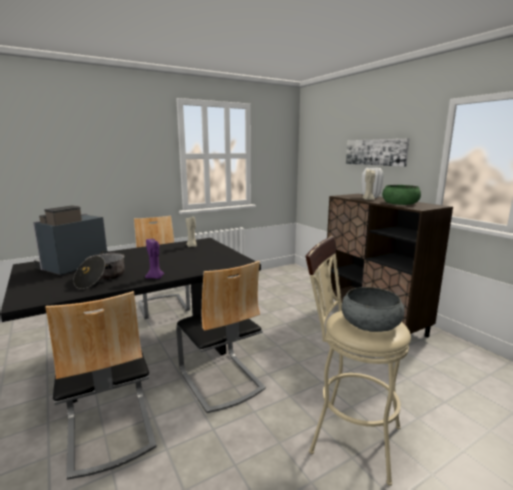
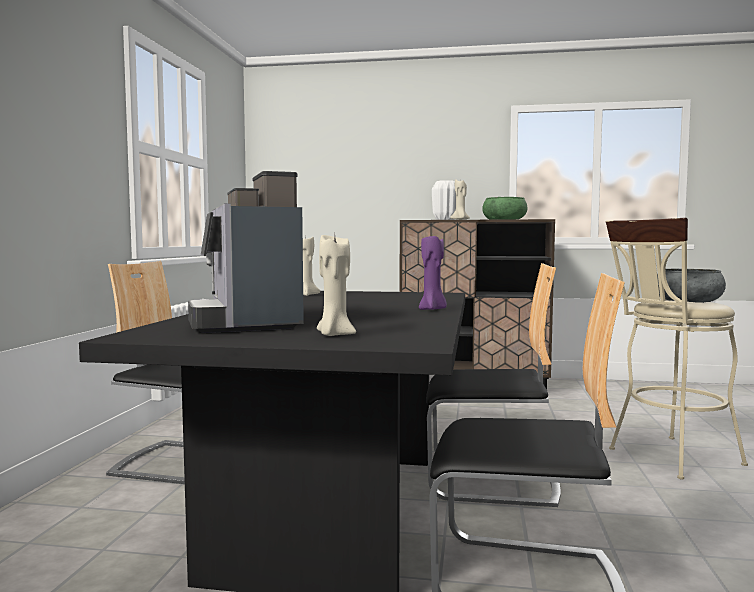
camera: 50 degrees left, 10 degrees down
cooking pot [73,251,125,289] -> none
picture [346,139,409,167] -> none
none -> beige candle [317,235,356,336]

